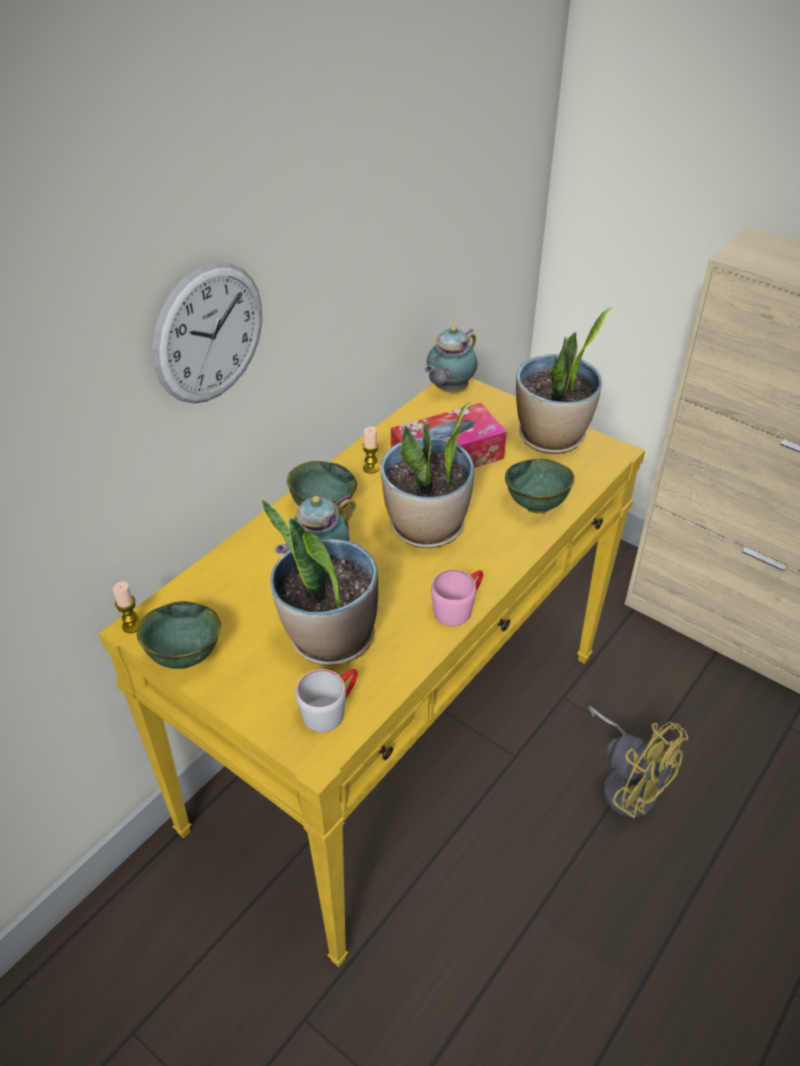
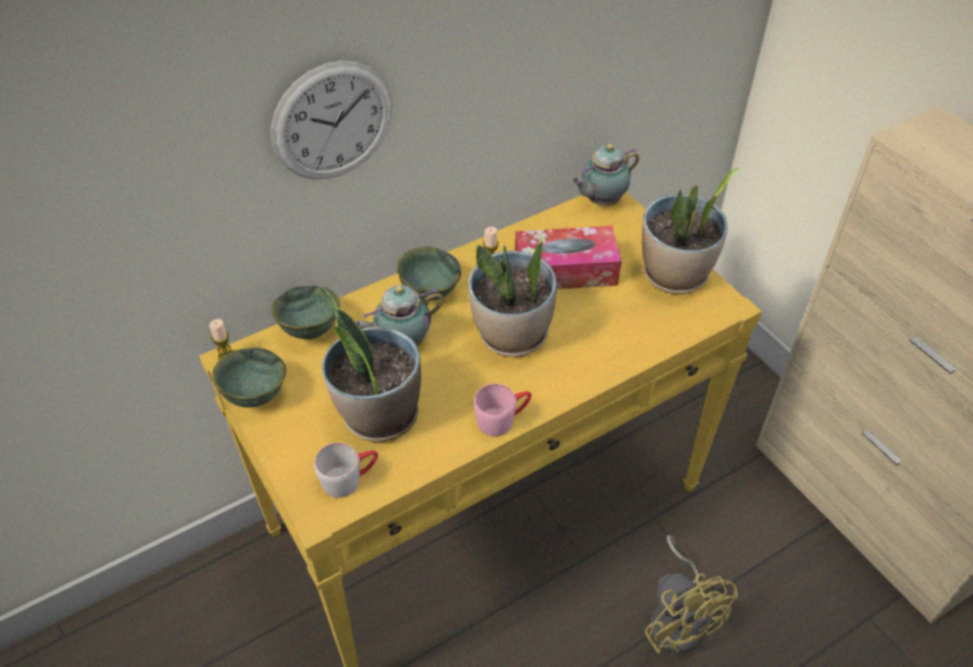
camera: 20 degrees right, 5 degrees up
green bowl [505,459,574,514] -> green bowl moved to [271,286,340,340]

